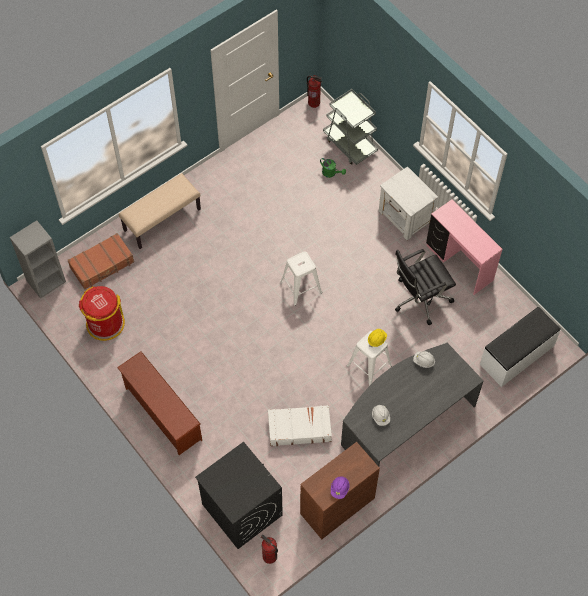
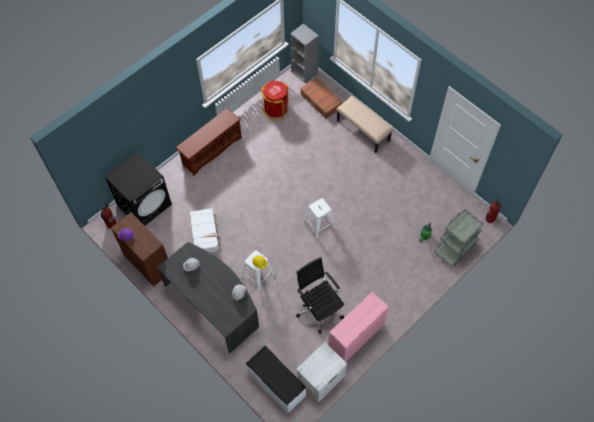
camera: 85 degrees right, 0 degrees up
white nightstand [379,166,439,240] -> white nightstand moved to [296,342,347,402]

